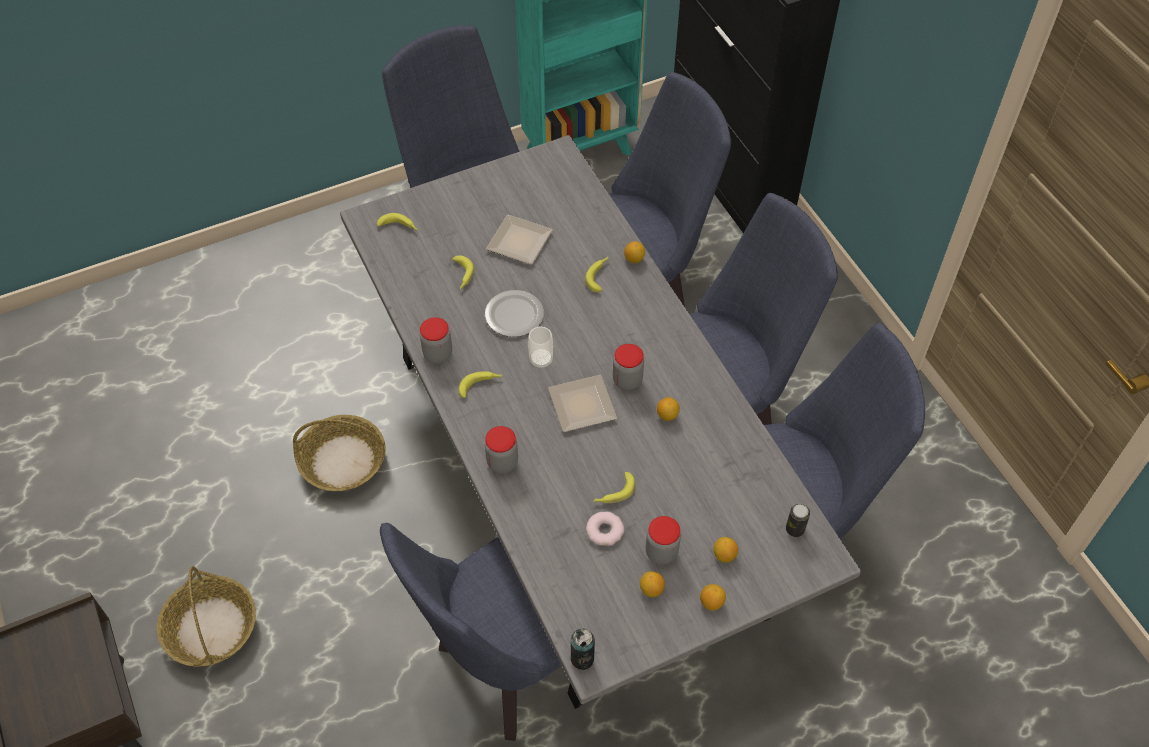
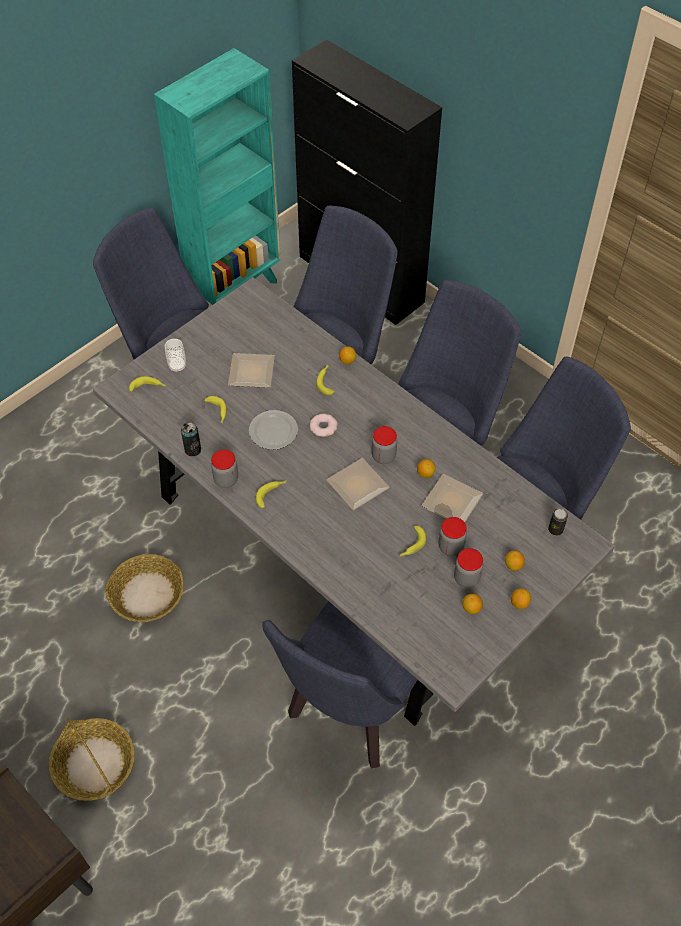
camera: 20 degrees left, 0 degrees up
jar [485,426,518,474] -> jar moved to [438,517,467,556]
cup [528,327,553,368] -> cup moved to [165,339,186,373]
can [570,628,595,670] -> can moved to [181,422,201,457]
donut [586,511,624,546] -> donut moved to [310,414,338,437]
none -> plate [421,474,483,522]

